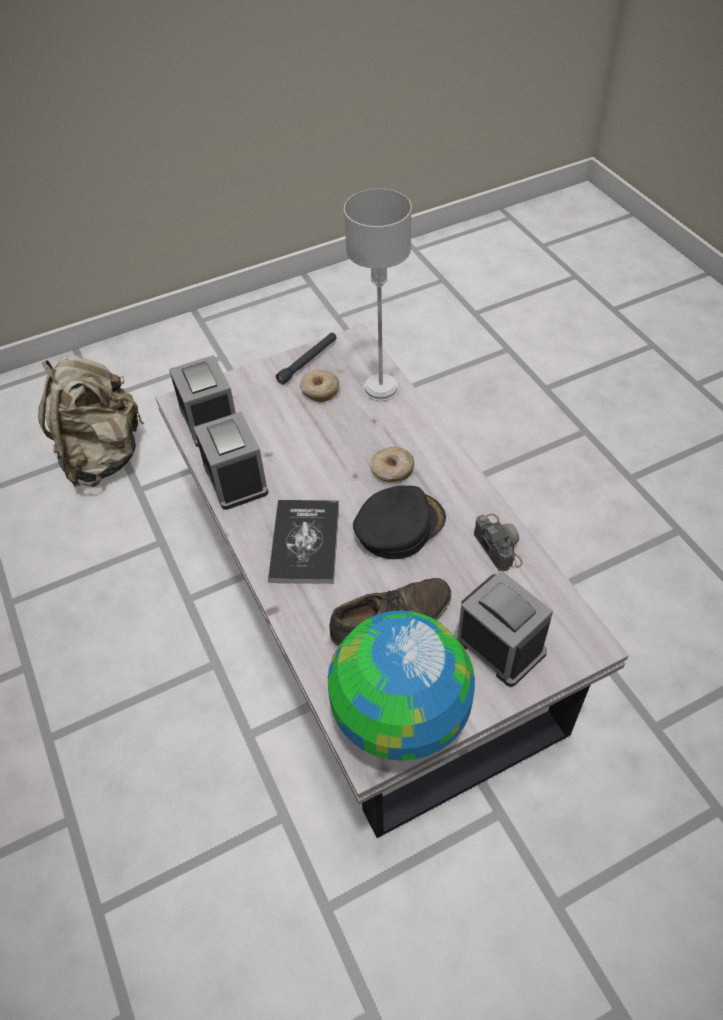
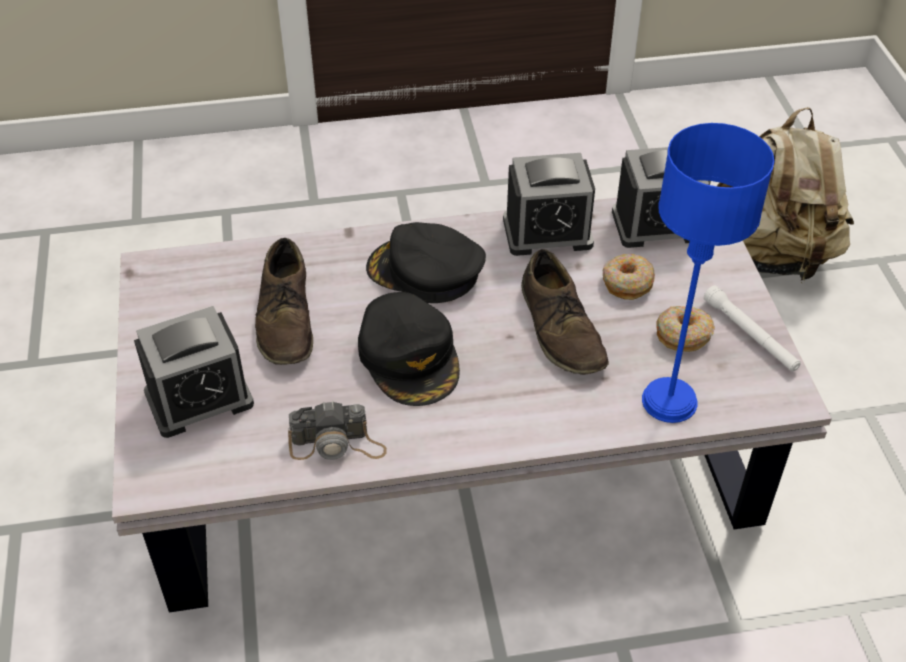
camera: 105 degrees right, 5 degrees down
book [268,500,339,584] -> black cap [366,222,486,303]
black flashlight [276,333,337,384] -> white flashlight [704,286,800,371]
globe [328,610,475,761] -> none
grey table lamp [344,189,412,401] -> blue table lamp [642,123,774,423]
donut [370,447,414,482] -> donut moved to [603,254,655,300]
none -> brown shoe [521,249,609,375]

